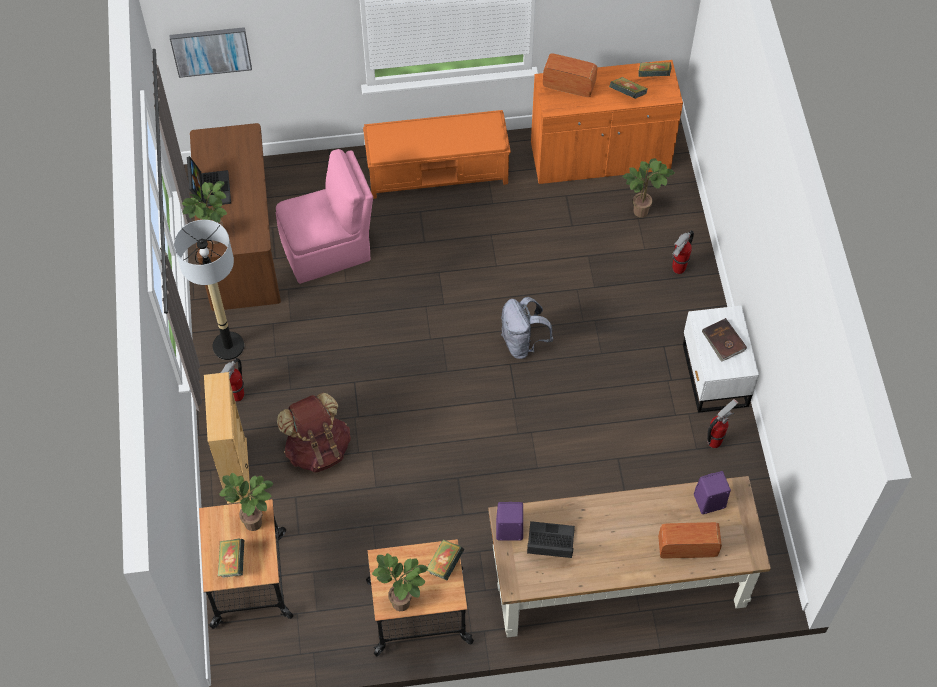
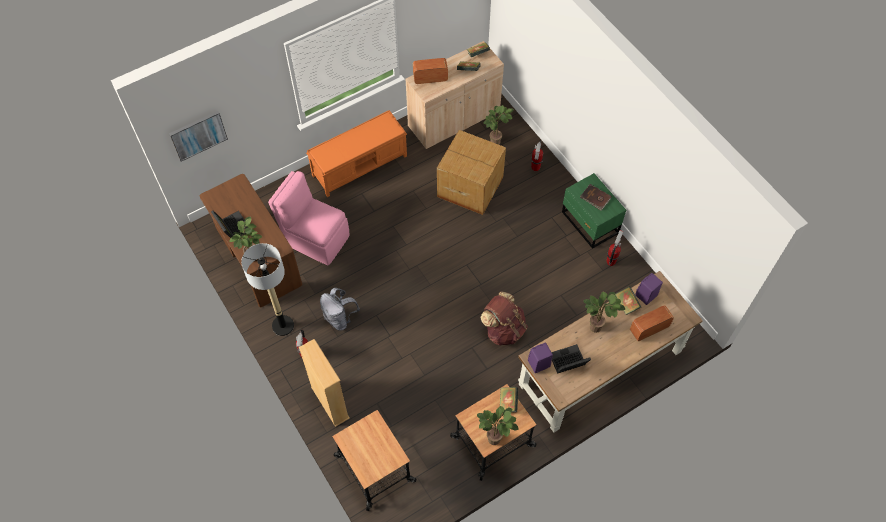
camera: 25 degrees left, 0 degrees up
book [218,538,244,578] -> book moved to [615,286,641,315]
potted plant [219,473,274,531] -> potted plant moved to [583,292,625,333]
pink chair [276,149,373,284] -> pink chair turned 105 degrees counterclockwise [268,171,349,266]
brown backpack [277,393,351,473] -> brown backpack moved to [480,291,528,346]
grey backpack [501,297,553,359] -> grey backpack moved to [320,288,360,331]
orange cabinet [531,60,683,184] -> beige cabinet [405,41,504,149]
white nightstand [683,305,759,413] -> green nightstand [562,173,626,249]
none -> cardboard box [437,130,506,215]

